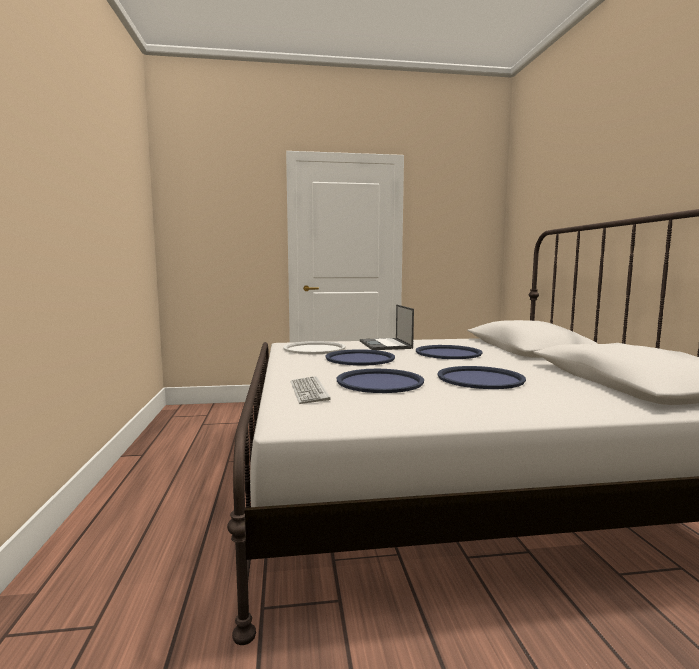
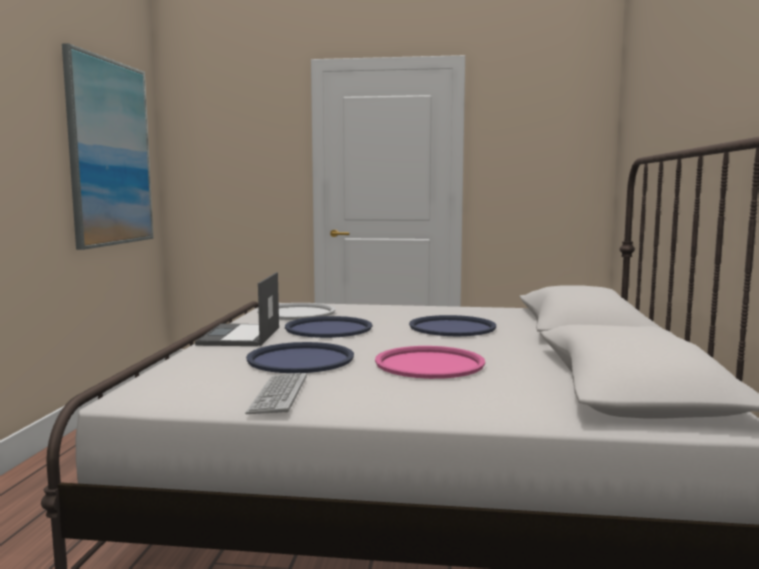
camera: 15 degrees right, 0 degrees up
keyboard [290,376,331,404] -> keyboard moved to [245,373,307,414]
laptop [360,304,414,350] -> laptop moved to [195,272,279,346]
blue tray [437,366,526,389] -> pink tray [375,346,485,379]
none -> picture [62,43,154,250]

